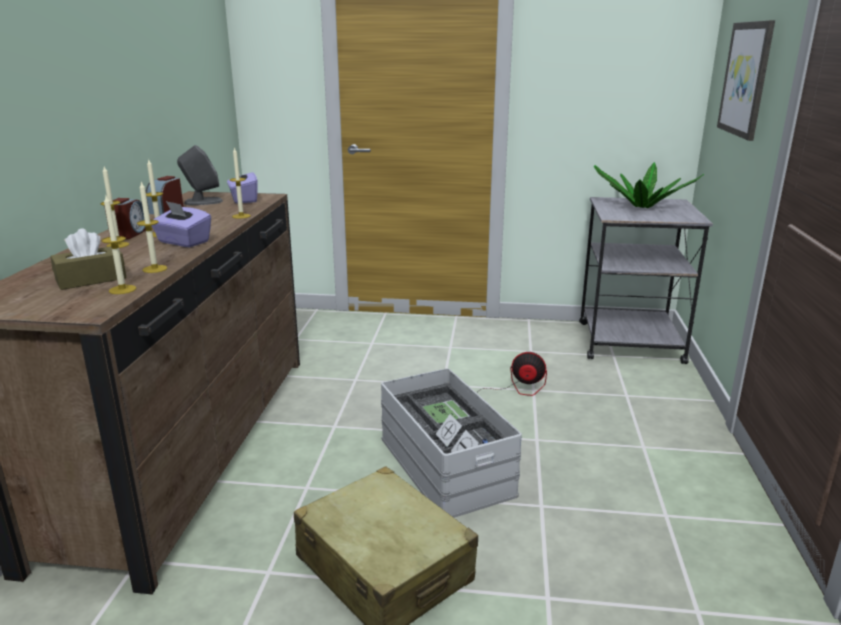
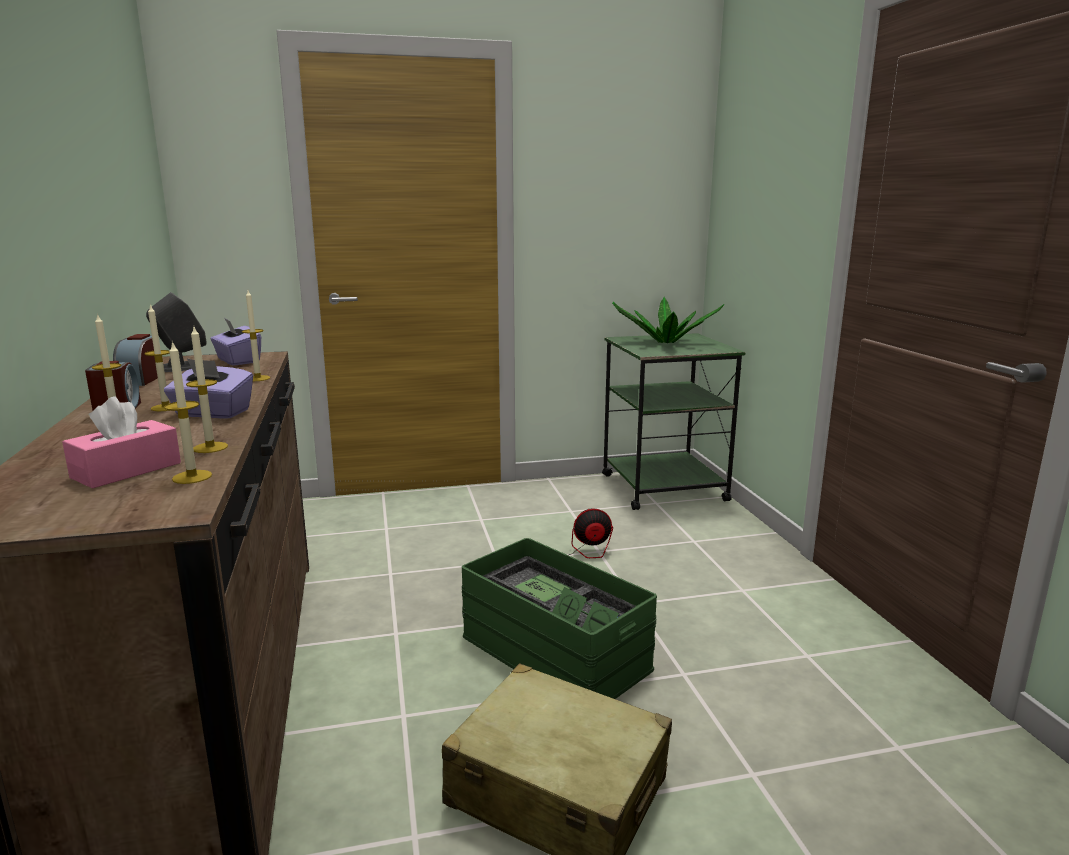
camera: 20 degrees left, 5 degrees down
brown tissue box [50,228,127,290] -> pink tissue box [62,396,181,489]
grey storage box [381,368,522,518] -> green storage box [462,538,657,699]
grey cart [579,197,713,364] -> green cart [602,333,746,510]
picture [717,20,775,141] -> none

